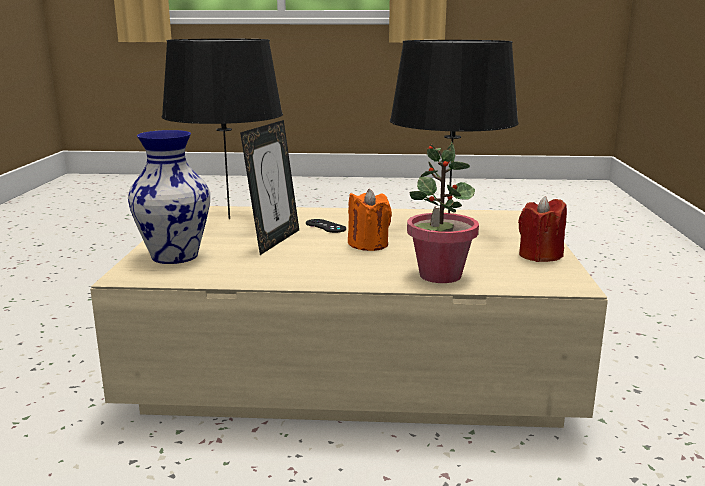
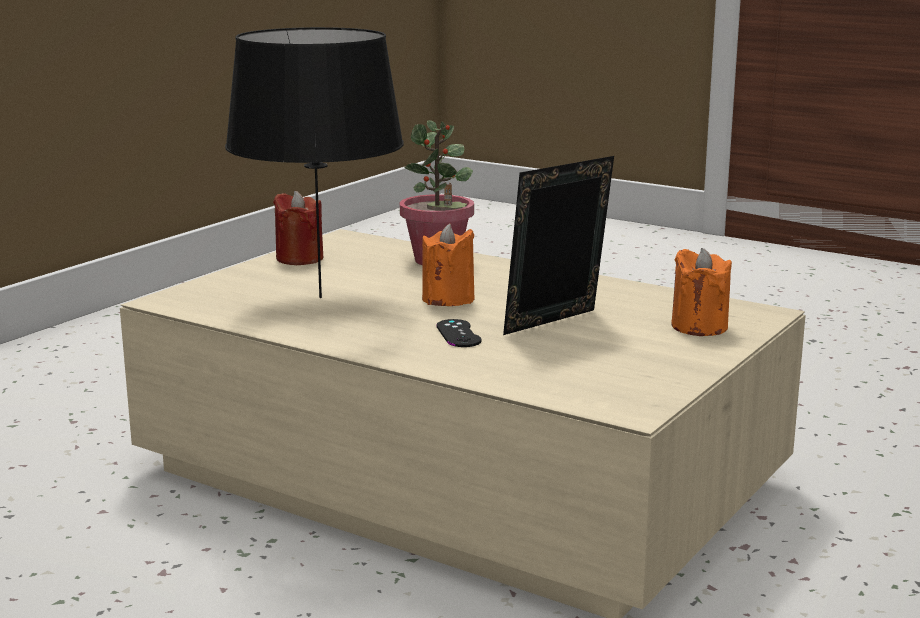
camera: 150 degrees left, 0 degrees up
vase [128,130,210,264] -> orange candle [671,248,732,336]
black table lamp [162,39,283,219] -> none

